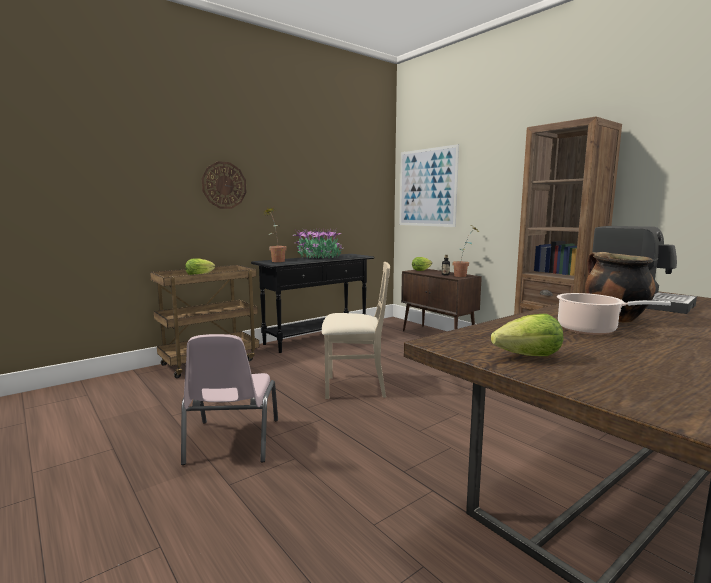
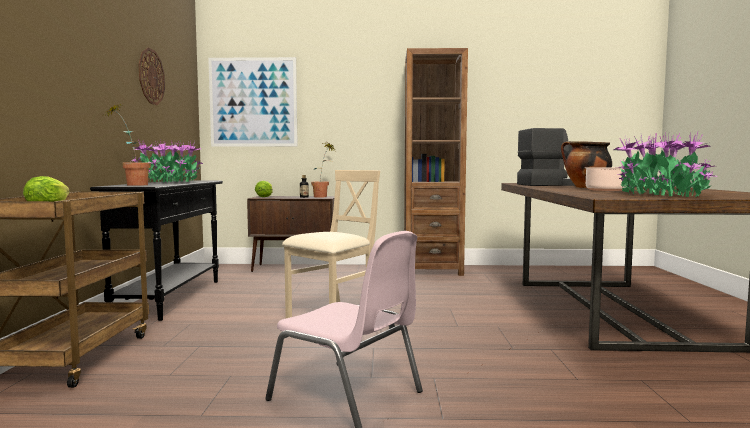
camera: 50 degrees left, 5 degrees down
wall clock [202,161,246,209] -> wall clock moved to [139,48,165,105]
lettuce [491,314,563,356] -> potted plant [614,132,717,197]

